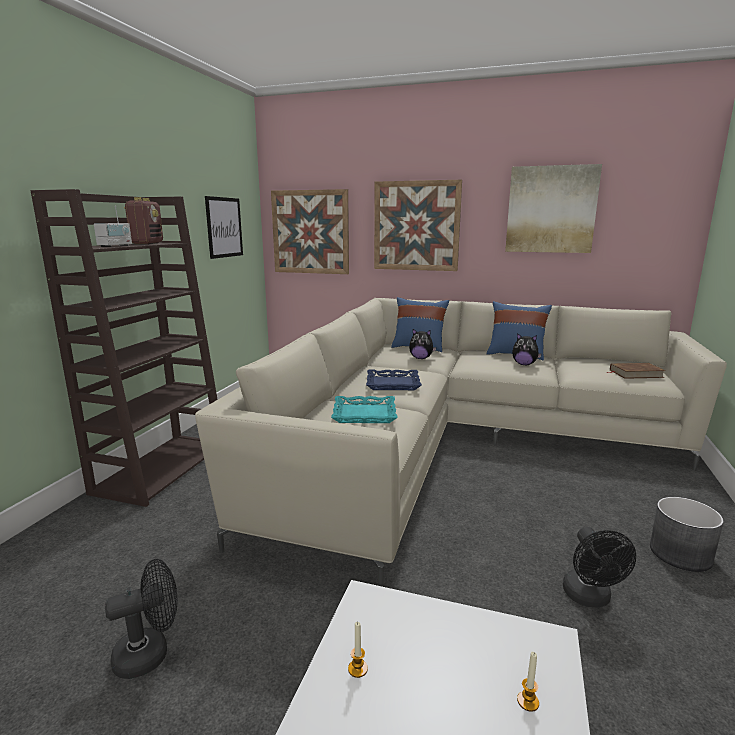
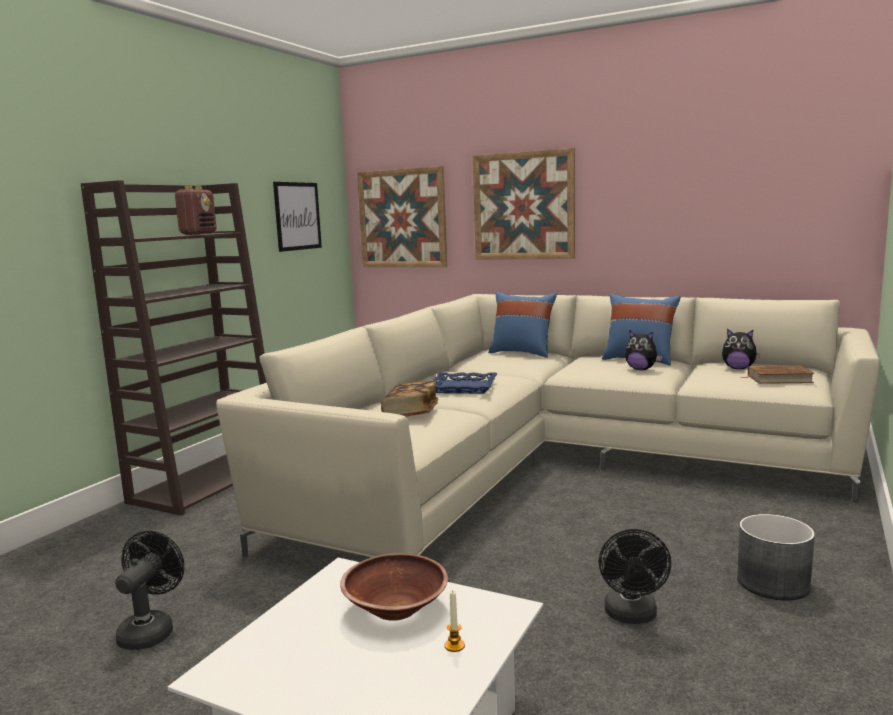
camera: 10 degrees right, 5 degrees down
radio [94,206,132,247] -> none
black fan [105,559,177,679] -> black fan turned 60 degrees counterclockwise [115,531,184,650]
turquoise tray [331,396,398,423] -> book [381,381,438,417]
candle [348,622,368,678] -> none
plush toy [409,329,436,359] -> plush toy moved to [722,329,760,369]
picture [505,164,602,253] -> none
none -> brown bowl [340,553,448,621]

